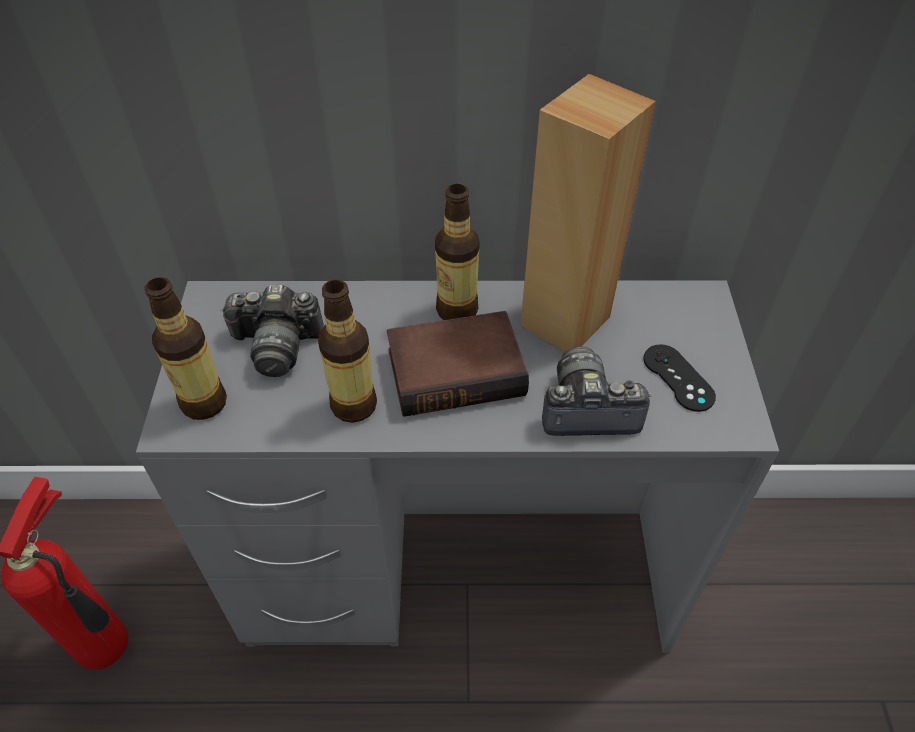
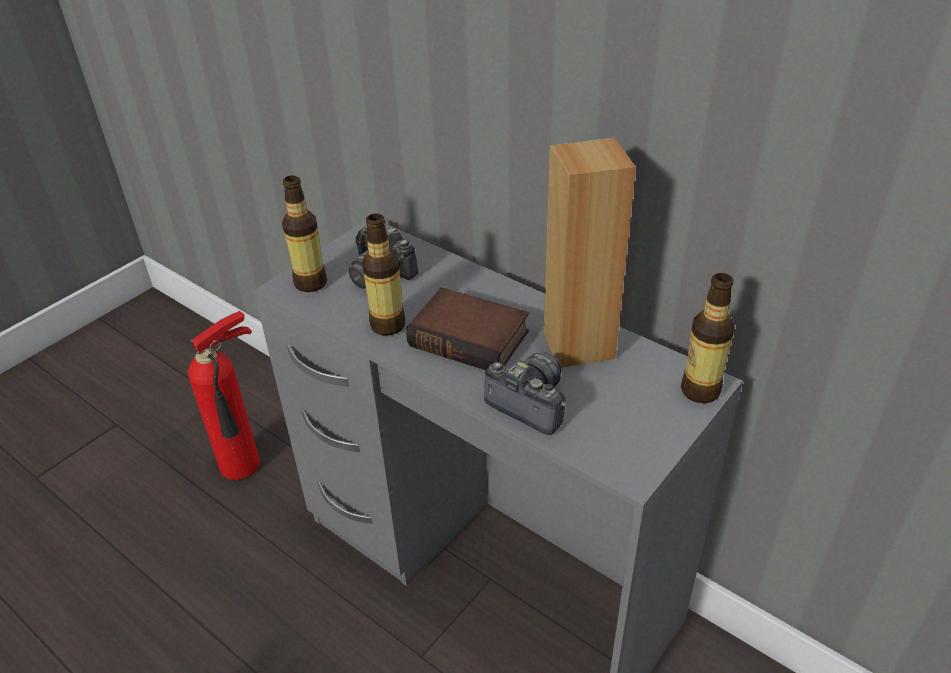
camera: 40 degrees right, 10 degrees down
bottle [435,184,480,320] -> bottle moved to [681,273,735,403]
black game controller [643,344,716,412] -> none

